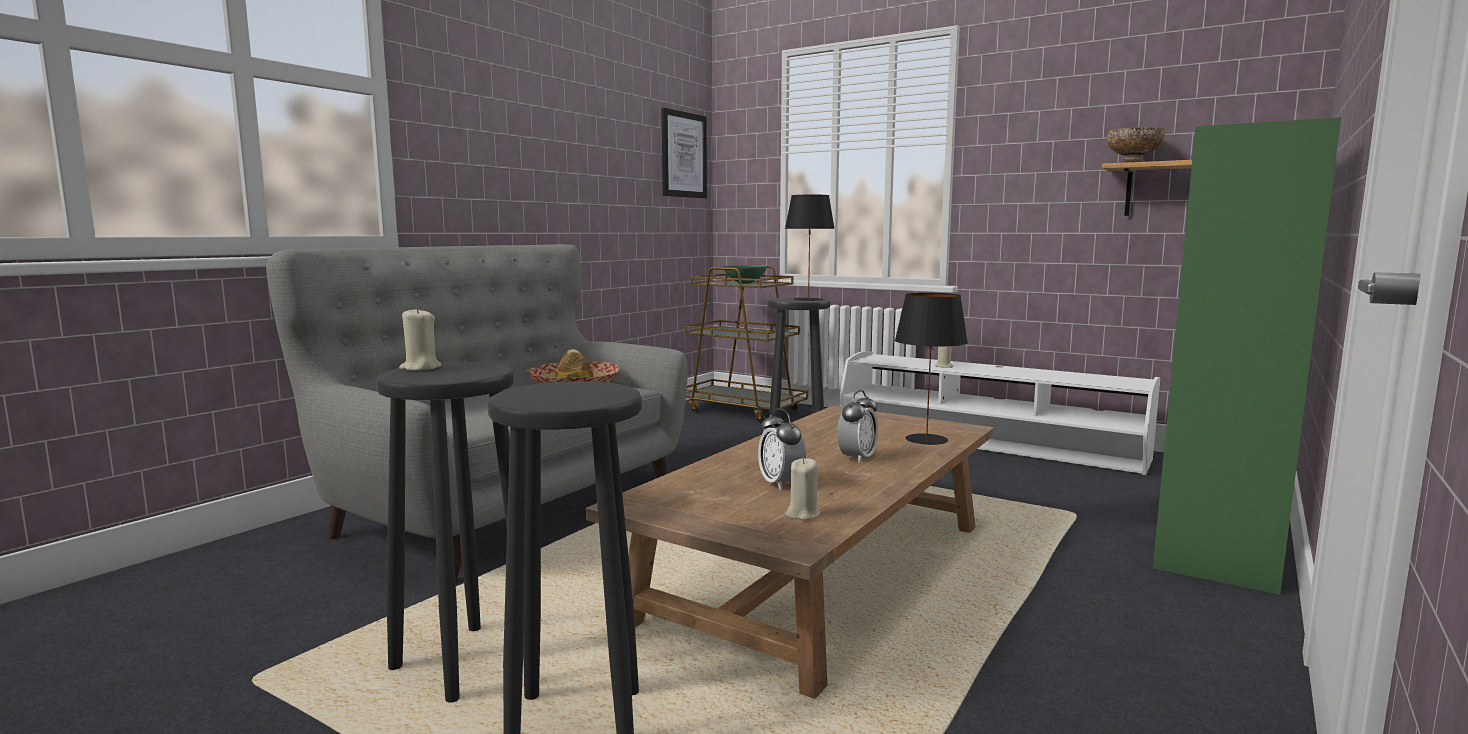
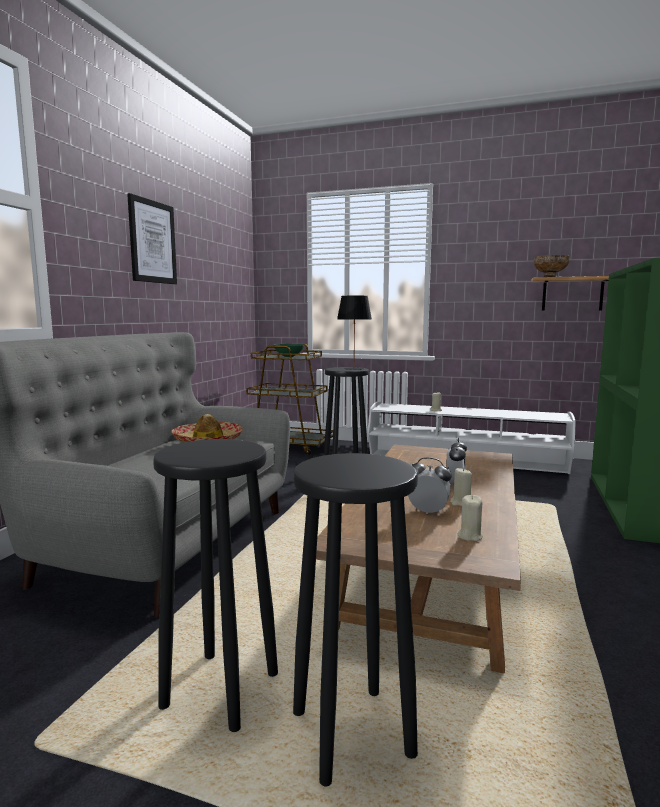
camera: 15 degrees left, 0 degrees up
beige candle [399,307,442,371] -> beige candle moved to [450,468,472,506]
picture [661,108,707,198] -> picture moved to [127,193,177,284]
alarm clock [758,408,806,490] -> alarm clock turned 150 degrees clockwise [408,457,452,514]
black table lamp [895,293,968,445] -> none

